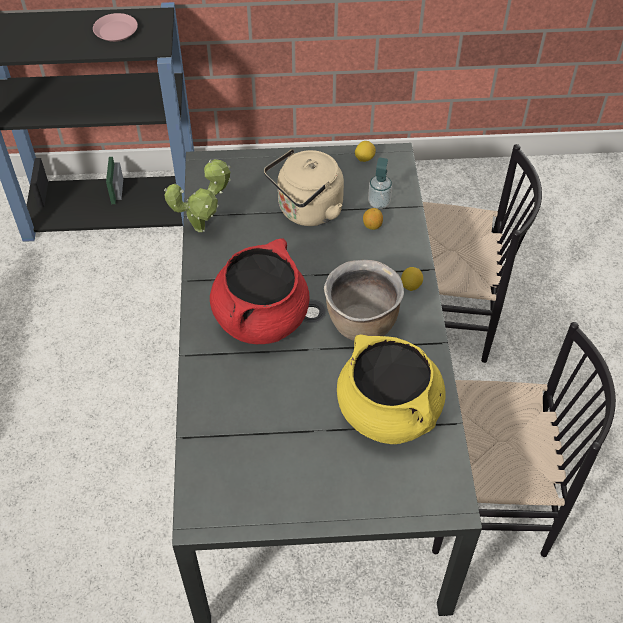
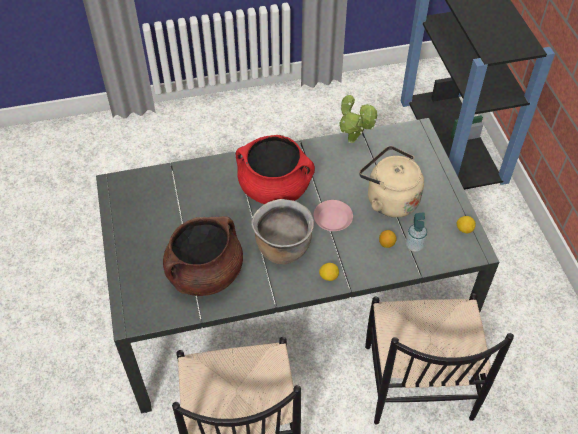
camera: 80 degrees right, 0 degrees up
pink plate [93,13,138,42] -> pink plate moved to [313,200,353,231]
yellow cooking pot [337,334,445,444] -> brown cooking pot [163,216,243,296]

